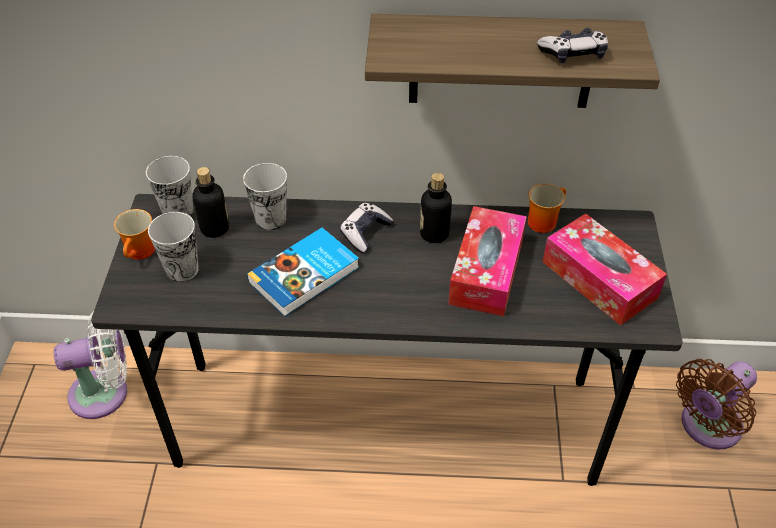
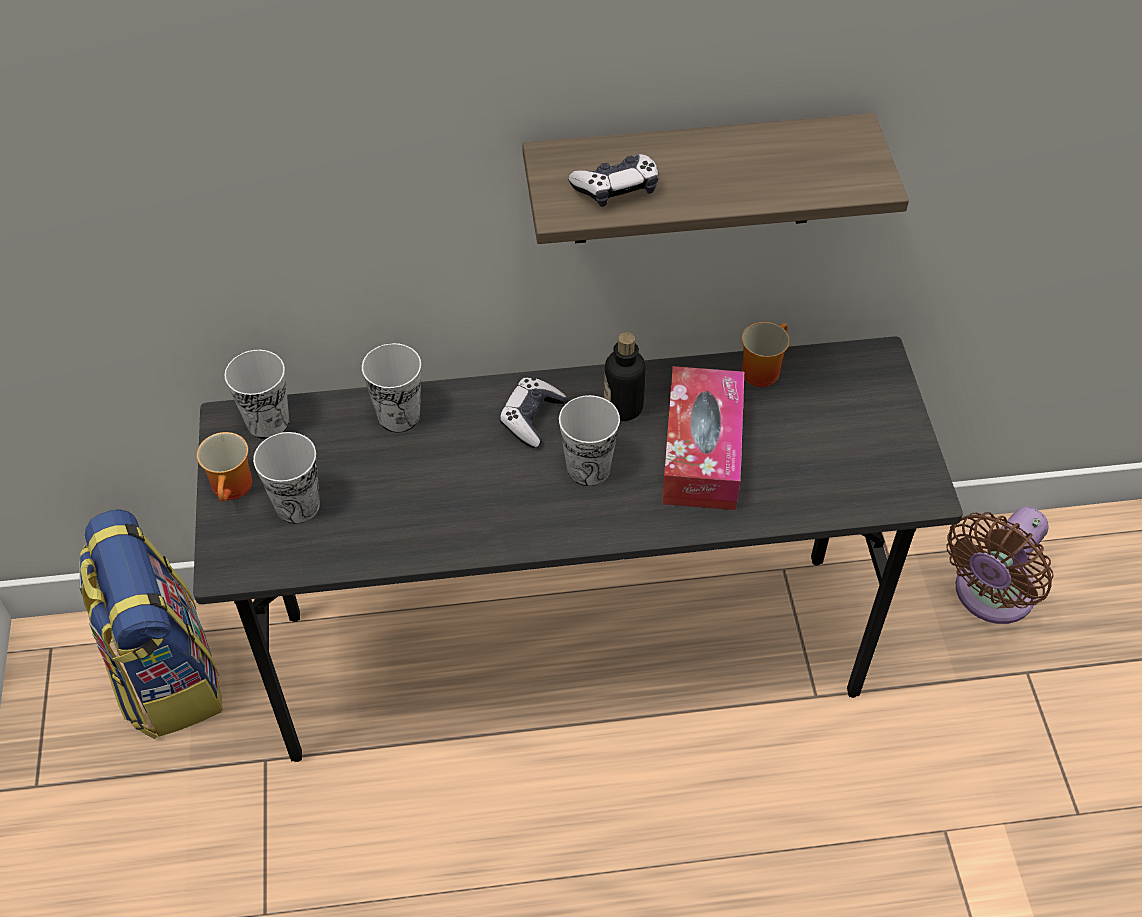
camera: 10 degrees left, 5 degrees up
white fan [54,311,127,419] -> backpack [80,509,223,739]
bottle [193,167,229,238] -> none
book [247,228,359,317] -> none
game controller [537,28,608,63] -> game controller moved to [568,154,658,207]
tissue box [543,213,667,326] -> none
none -> cup [559,395,620,486]

